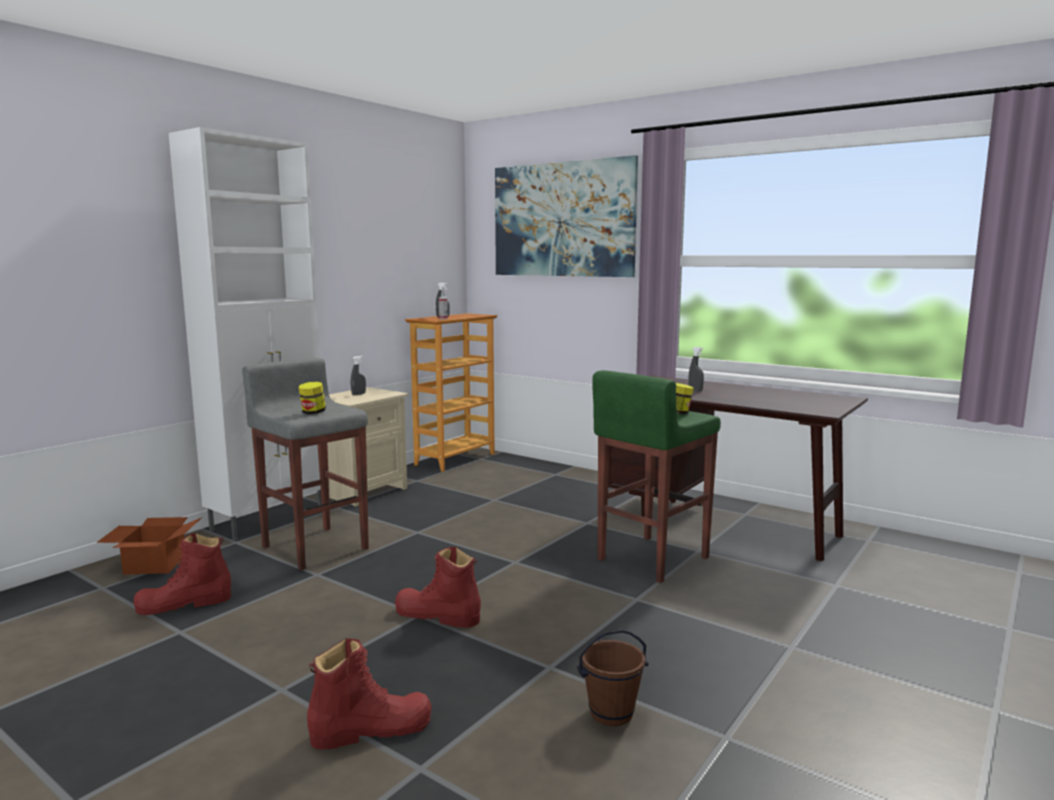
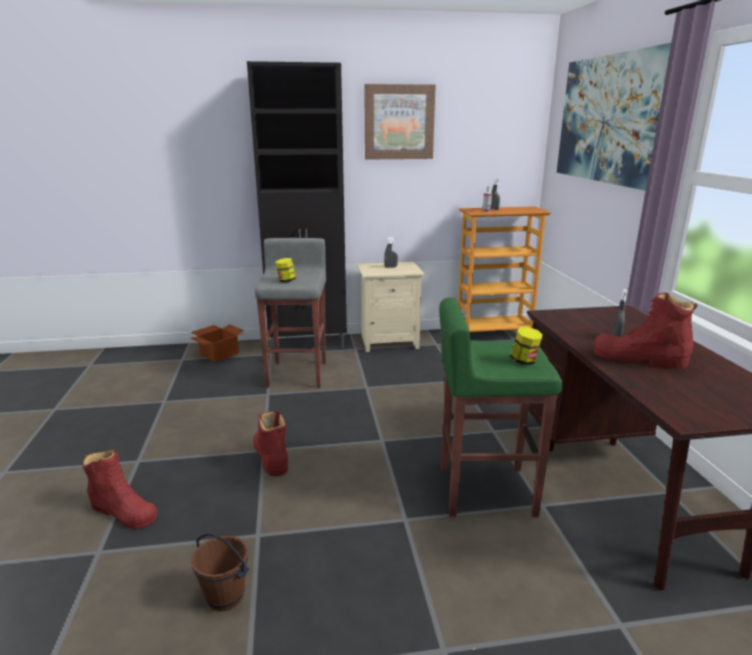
camera: 45 degrees right, 10 degrees up
red boot [134,533,231,615] -> red boot moved to [594,293,698,369]
white cabinet [169,127,322,541] -> black cabinet [247,61,347,349]
none -> picture [364,84,436,160]

